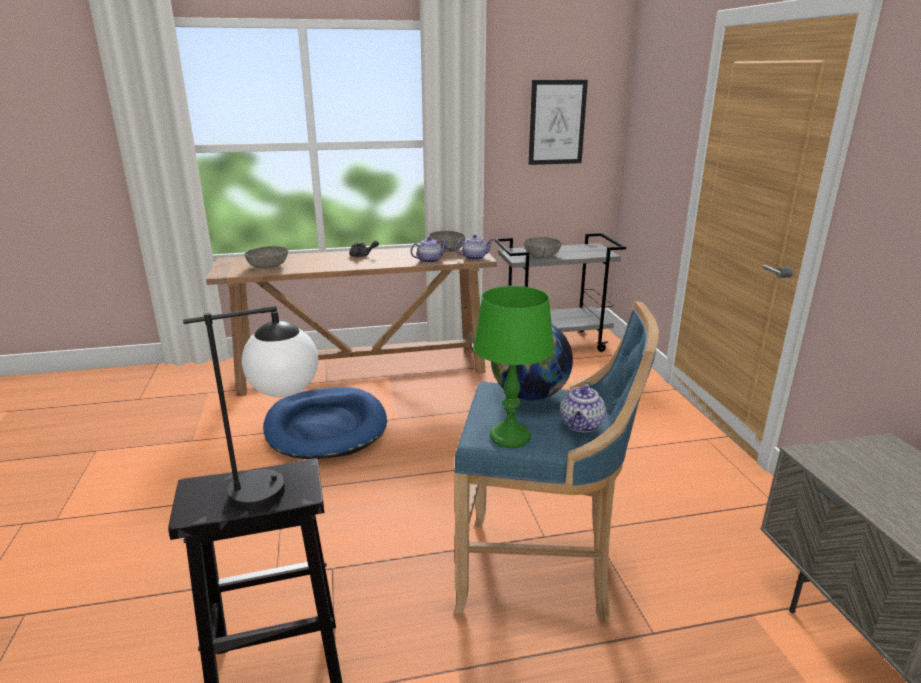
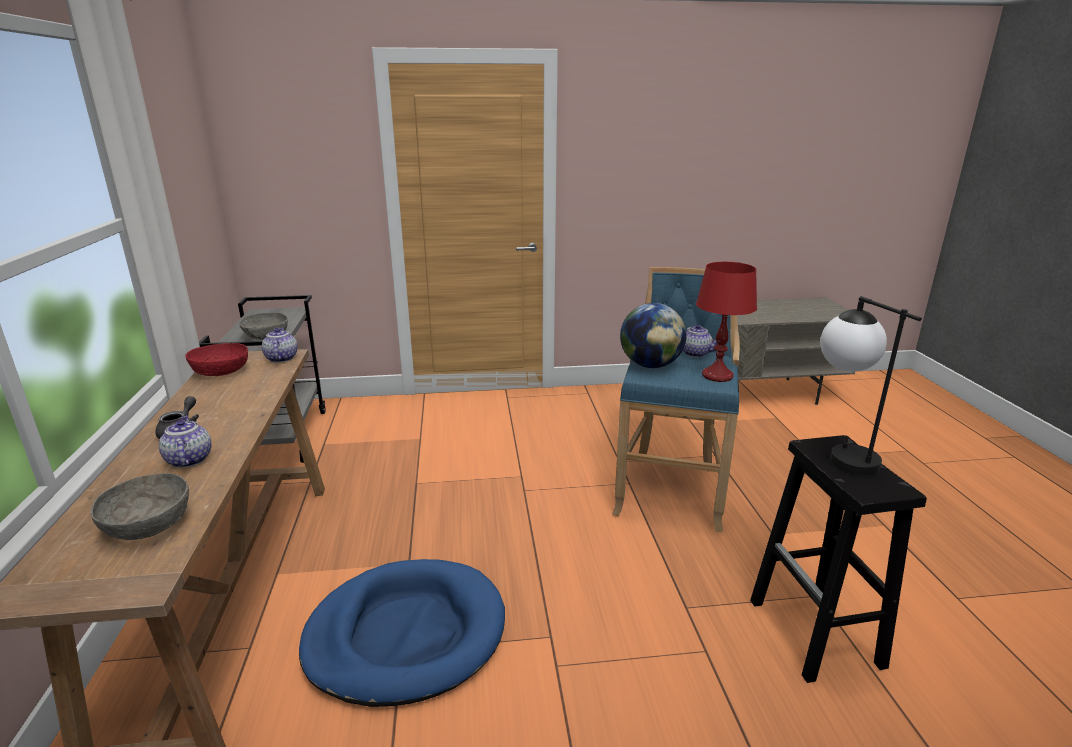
camera: 85 degrees left, 0 degrees up
teapot [410,237,447,263] -> teapot moved to [159,415,211,468]
grey bowl [429,231,465,252] -> red bowl [185,343,248,376]
green table lamp [473,286,554,448] -> red table lamp [696,262,757,382]
picture [529,80,588,165] -> none

